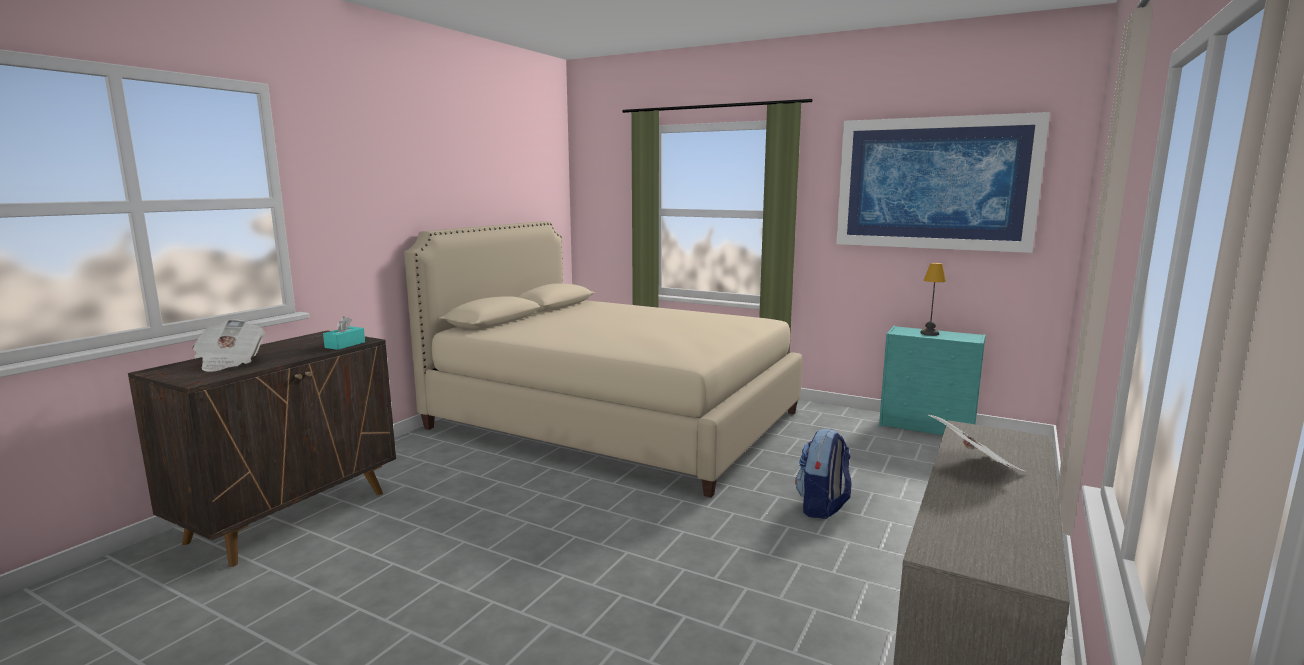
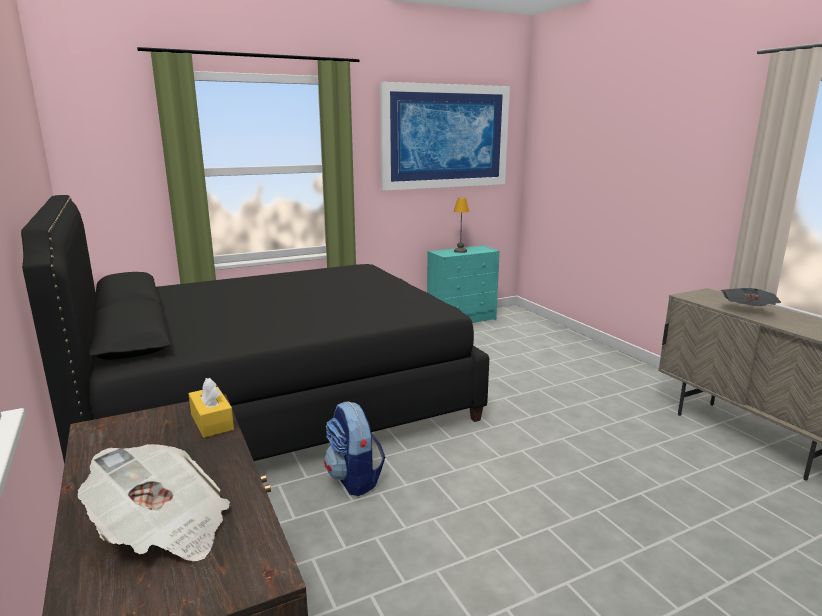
camera: 55 degrees left, 5 degrees up
turquoise tissue box [323,316,365,350] -> yellow tissue box [189,378,234,438]
beige bed [404,221,803,498] -> black bed [21,195,489,464]
backpack [795,428,851,519] -> backpack moved to [324,401,385,496]

